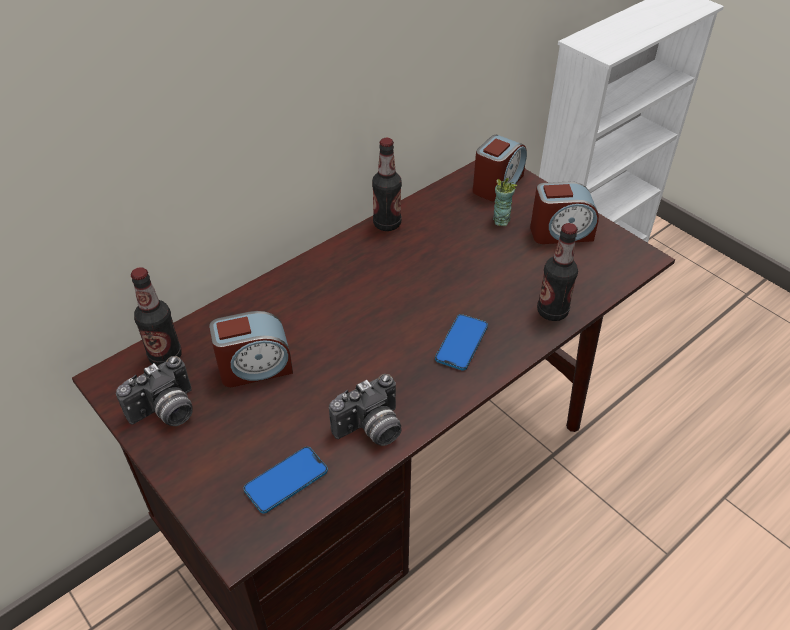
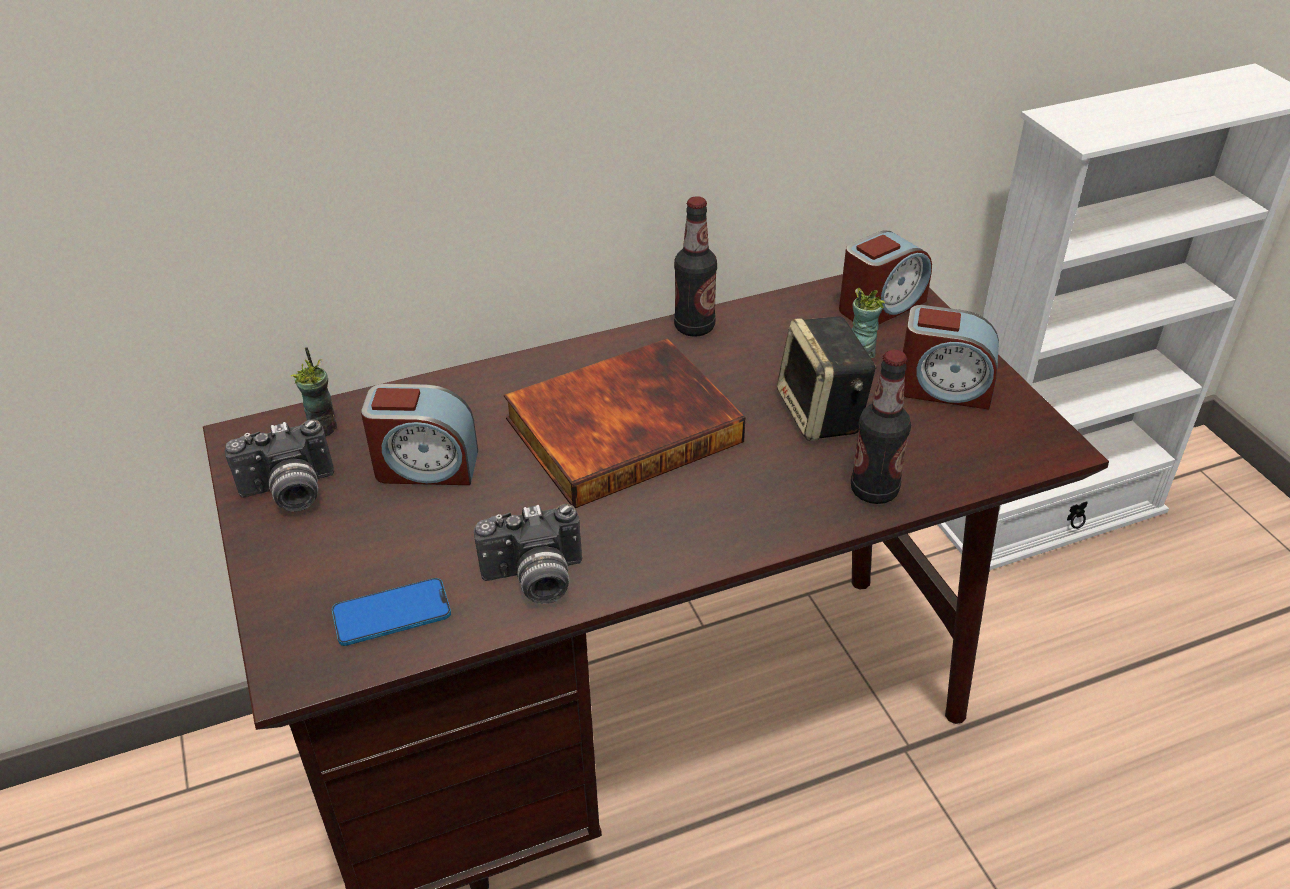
camera: 20 degrees right, 5 degrees down
bottle [131,267,182,366] -> cup [291,347,337,437]
phone [435,314,488,370] -> none
none -> book [504,338,746,508]
none -> speaker [777,316,877,441]

